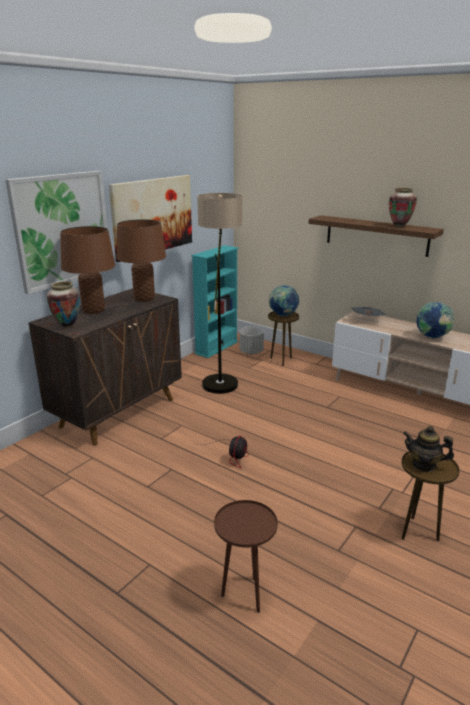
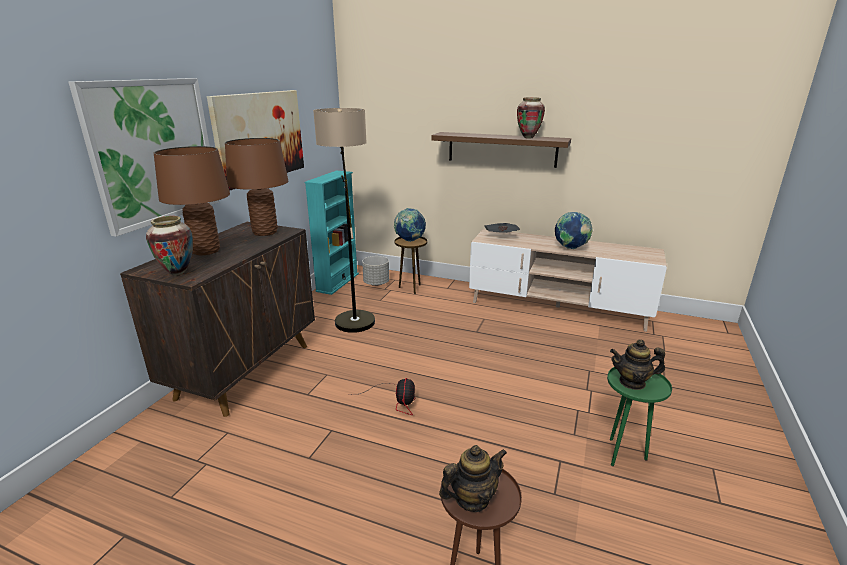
camera: 15 degrees left, 0 degrees up
brown side table [401,451,460,541] -> green side table [607,367,672,466]
none -> teapot [439,445,507,512]

